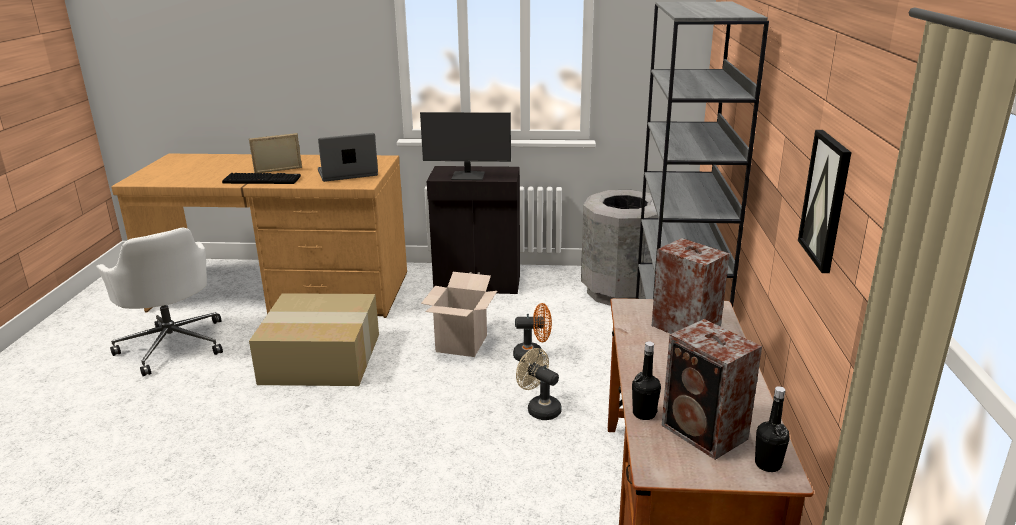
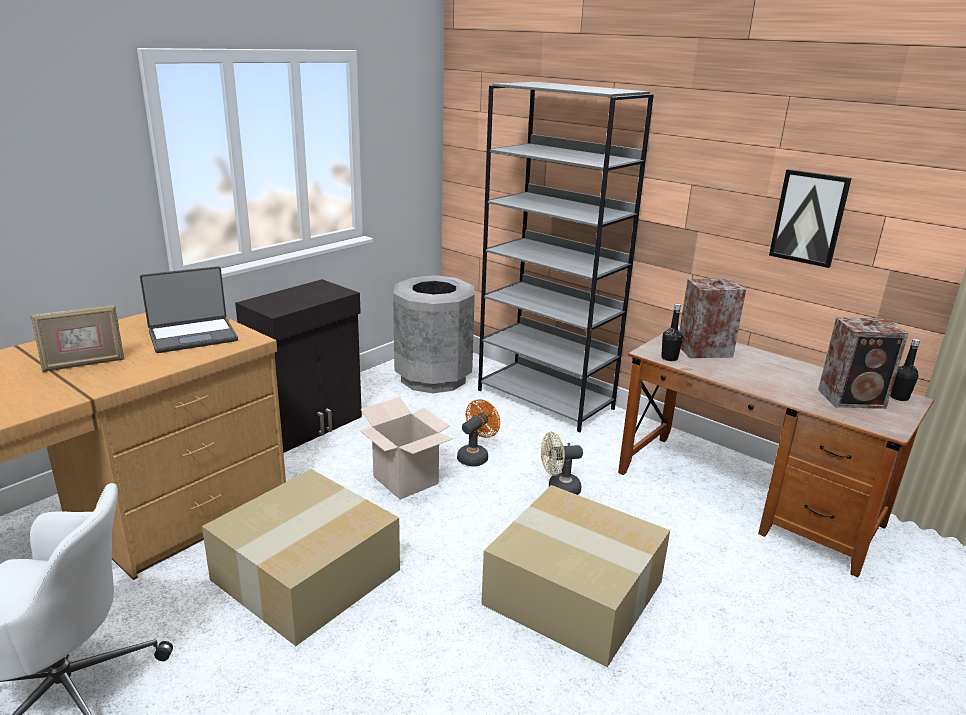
camera: 55 degrees left, 0 degrees up
keyboard [222,173,301,184] -> none
picture frame [249,133,302,173] -> picture frame turned 135 degrees counterclockwise [31,304,124,372]
laptop [318,133,378,182] -> laptop turned 135 degrees counterclockwise [140,266,238,353]
monitor [420,112,511,180] -> none
black bottle [632,342,661,420] -> black bottle moved to [661,304,683,361]
none -> cardboard box [481,485,670,667]

